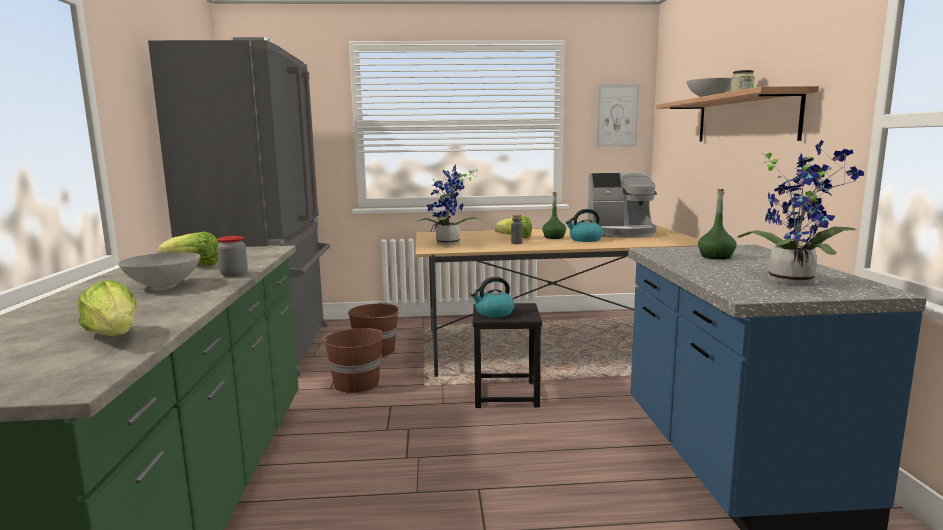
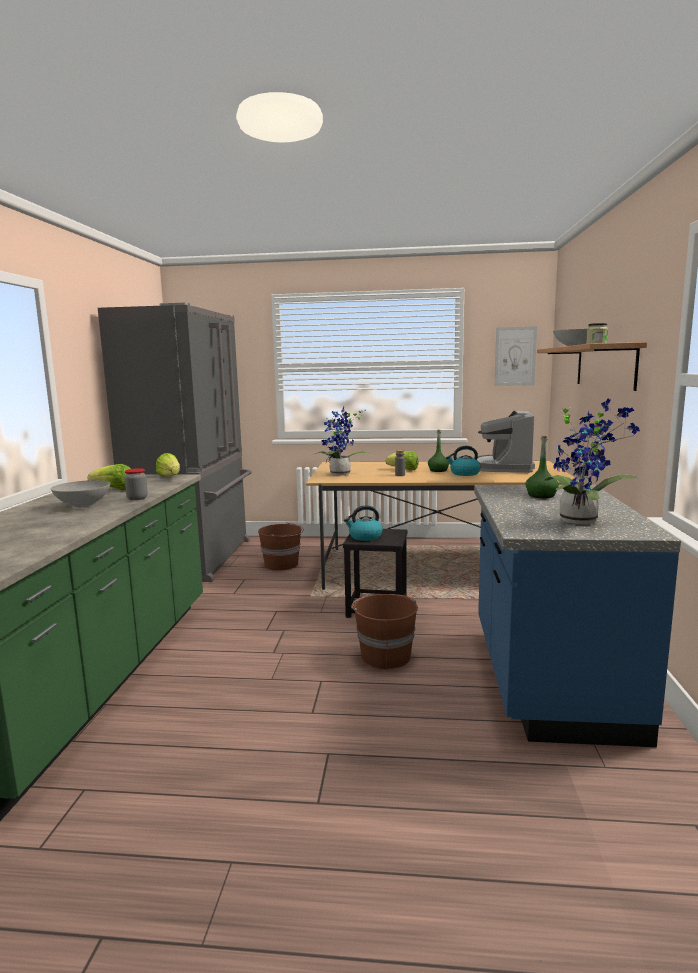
camera: 10 degrees right, 0 degrees up
lettuce [78,280,137,336] -> lettuce moved to [156,453,180,477]
brown bucket [322,328,383,393] -> brown bucket moved to [352,594,418,670]
coffee machine [588,172,657,238] -> coffee machine turned 90 degrees clockwise [474,411,535,473]

